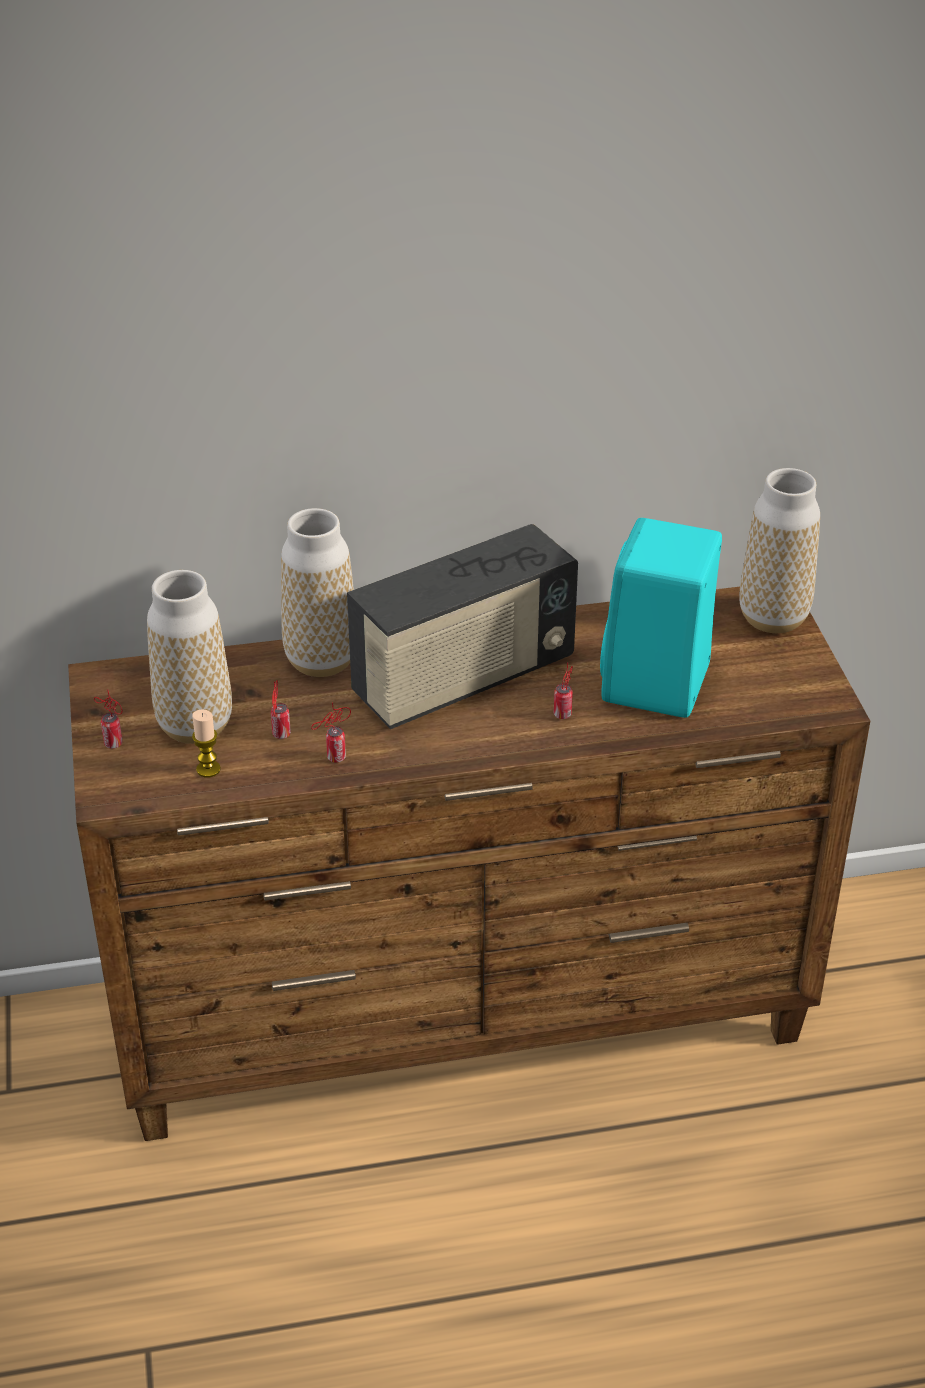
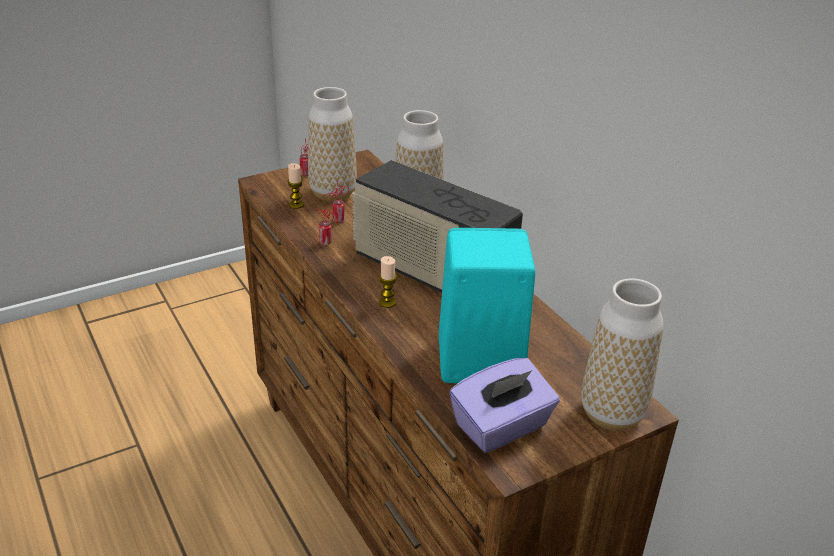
camera: 70 degrees right, 5 degrees down
can [554,662,573,719] -> none
none -> candle [379,256,397,308]
none -> purple tissue box [449,358,560,453]

